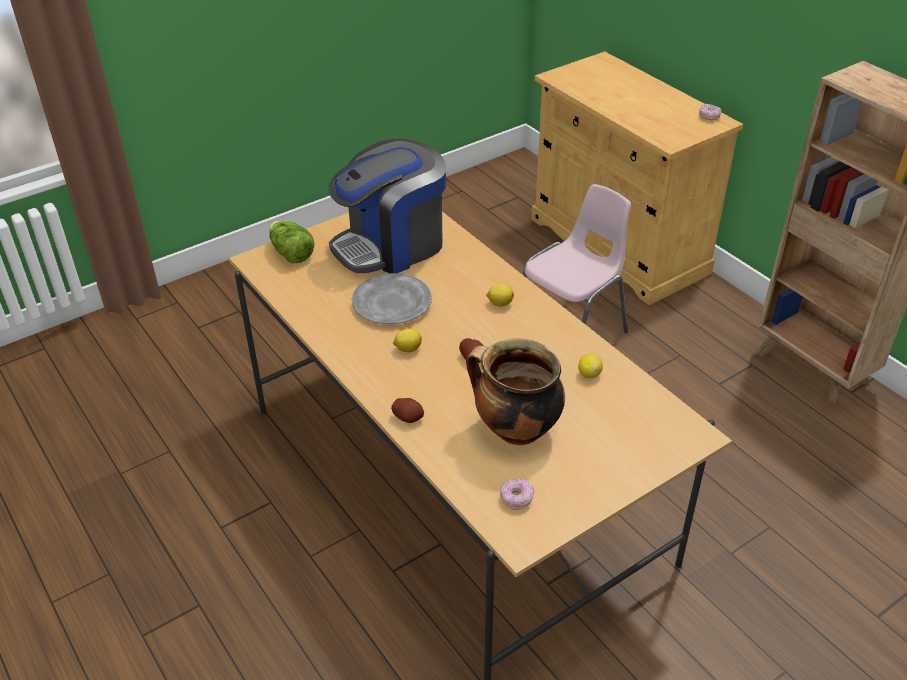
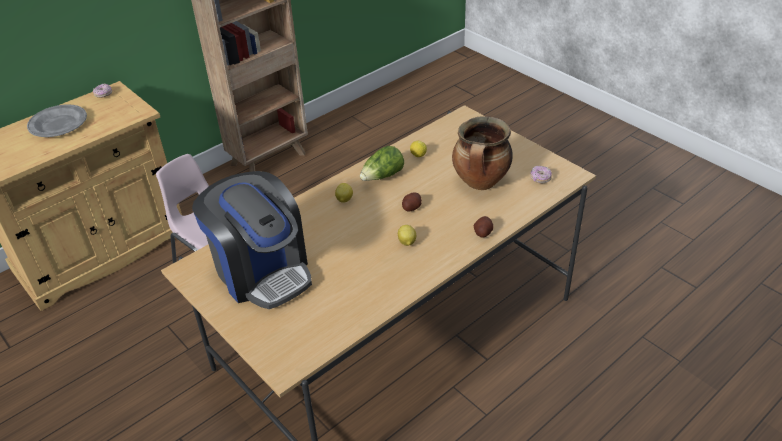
camera: 95 degrees left, 0 degrees up
lettuce [269,221,314,263] -> lettuce moved to [360,146,404,181]
grey plate [352,273,432,324] -> grey plate moved to [27,104,87,137]

